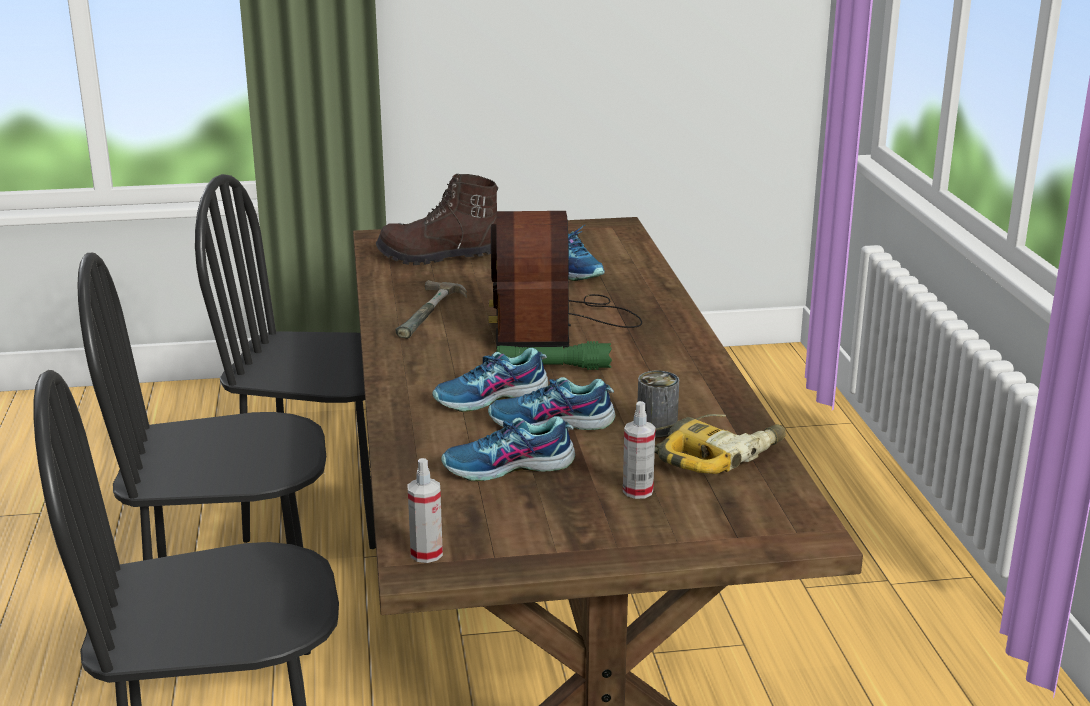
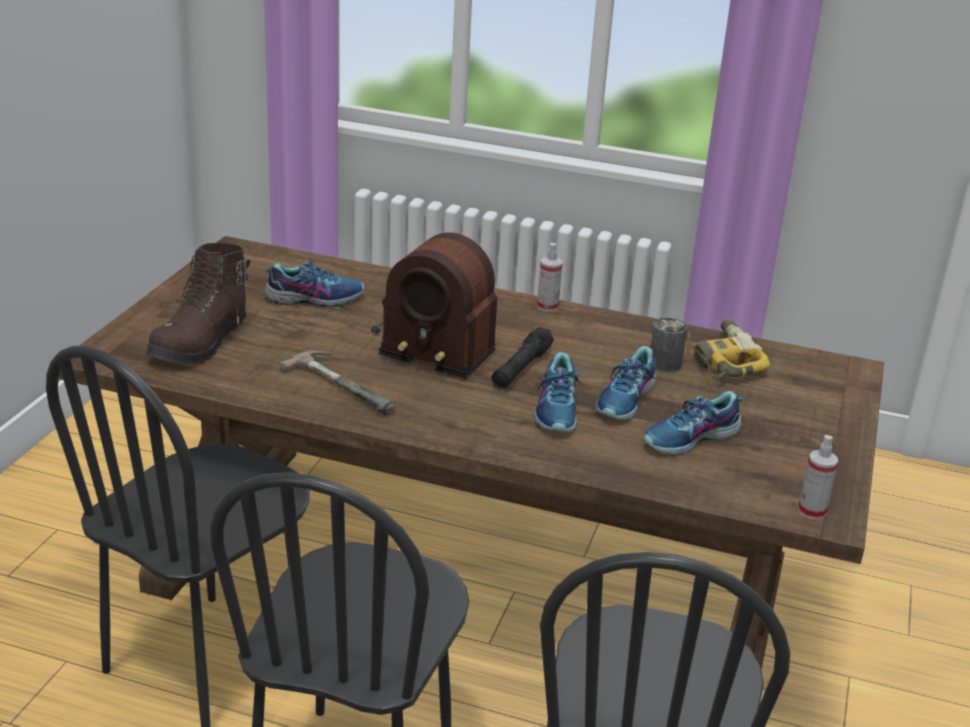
camera: 65 degrees left, 5 degrees up
shoe [441,416,575,481] -> shoe turned 45 degrees clockwise [643,391,743,456]
green flashlight [496,341,612,370] -> black flashlight [491,327,554,389]
spray bottle [623,401,656,499] -> spray bottle moved to [537,243,563,312]

